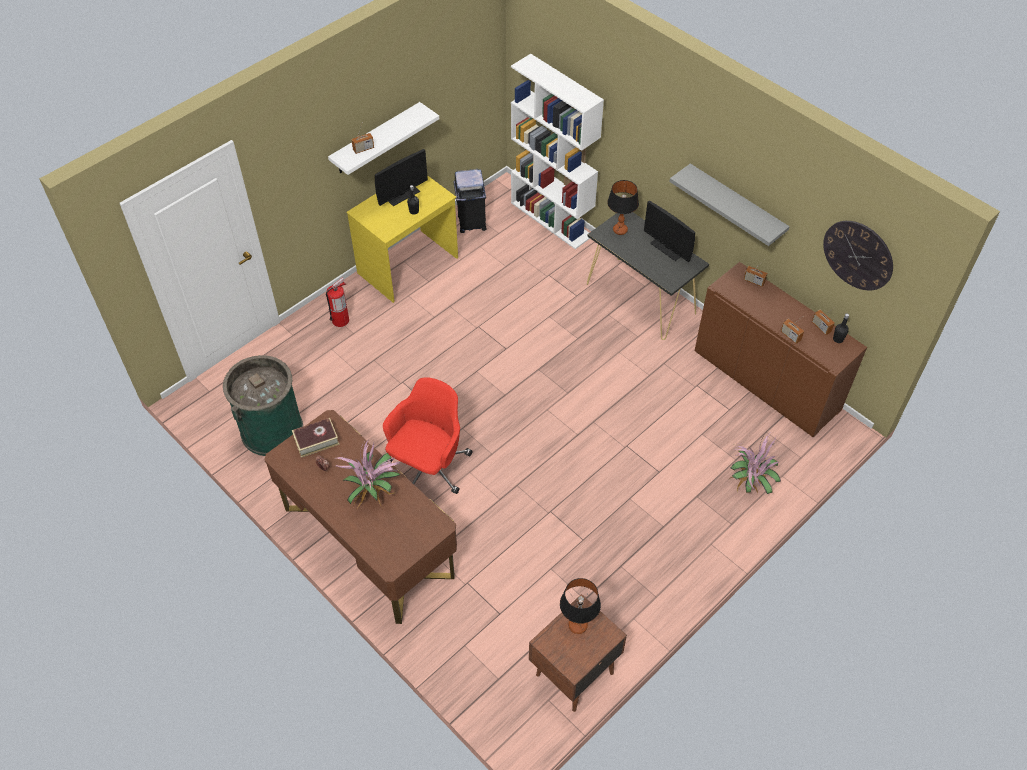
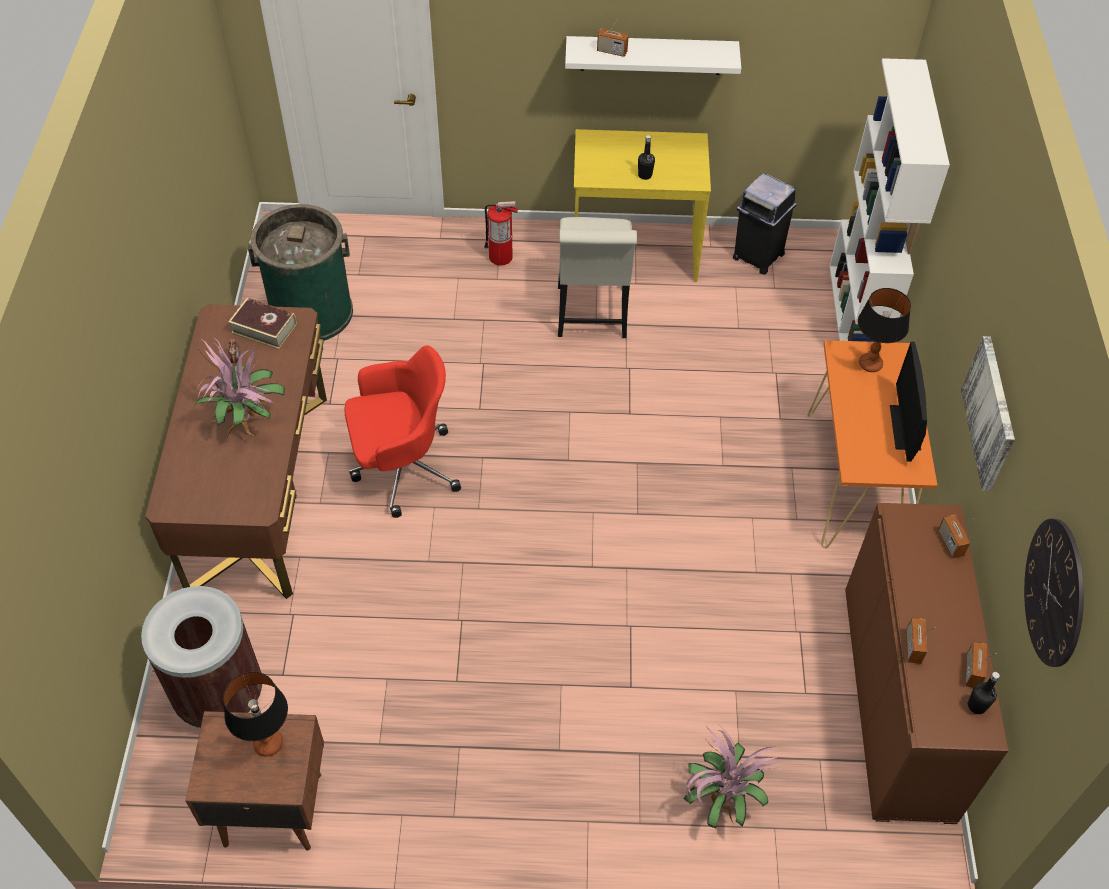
camera: 45 degrees right, 0 degrees up
monitor [375,149,428,206] -> none
black console table [587,212,709,340] -> orange console table [807,340,938,548]
grey shelf [669,163,790,246] -> picture [961,336,1015,491]
none -> brown trash can [141,586,262,728]
none -> white chair [558,217,637,338]

